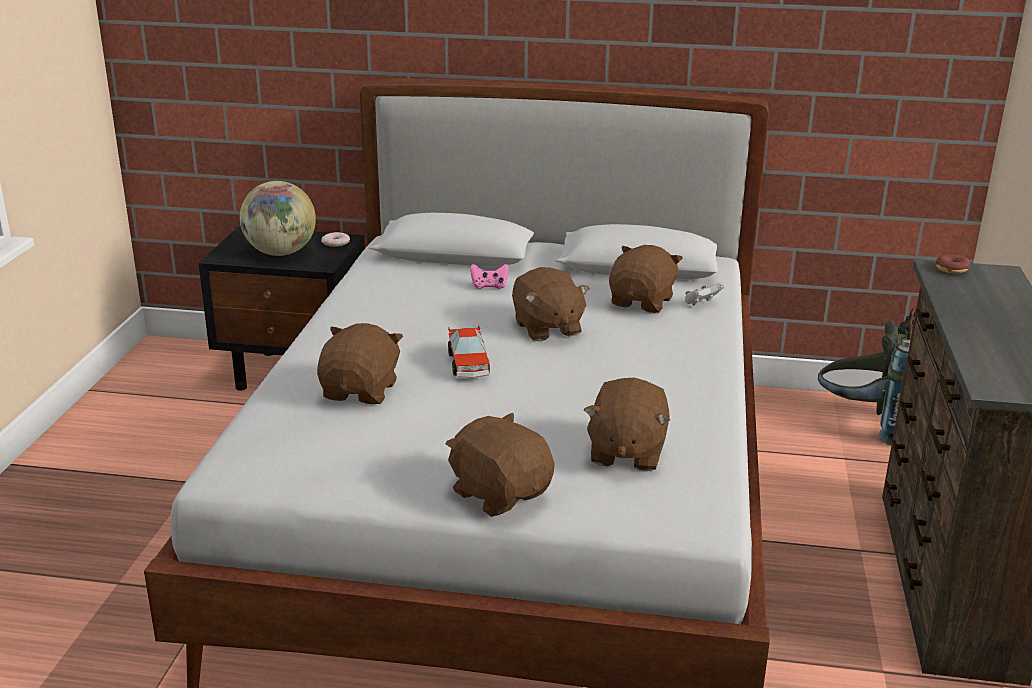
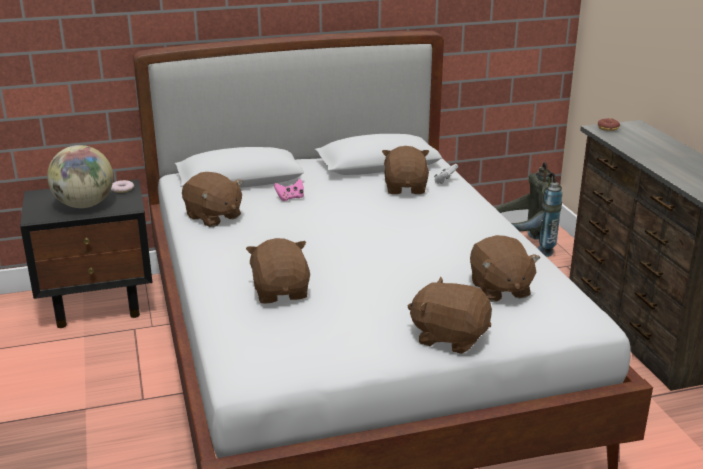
camera: 25 degrees left, 0 degrees up
toy car [448,325,490,378] -> none
brown plush toy [512,267,590,341] -> brown plush toy moved to [182,172,243,227]

